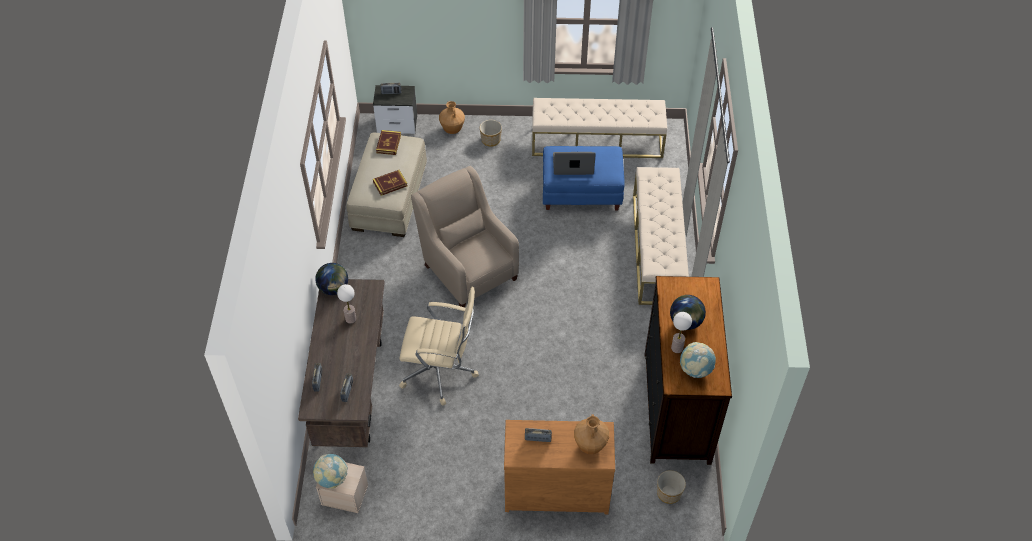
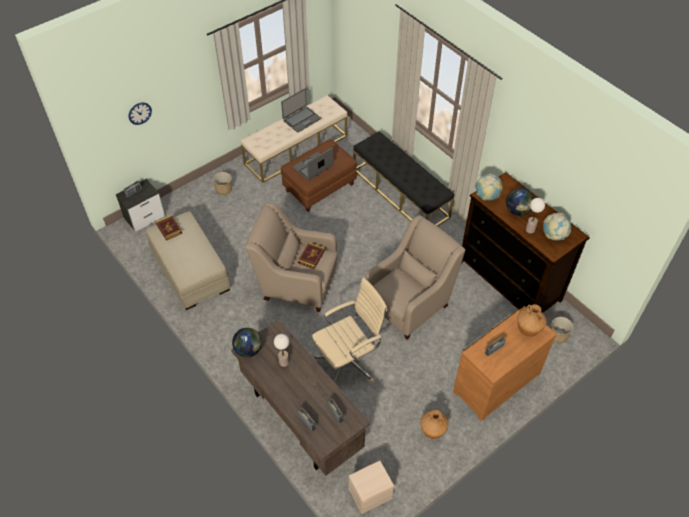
camera: 40 degrees left, 0 degrees up
globe [313,454,348,489] -> globe moved to [475,174,503,201]
book [373,170,408,196] -> book moved to [298,243,325,269]
brown vase [439,101,465,134] -> brown vase moved to [420,410,449,439]
blue ottoman [543,146,625,210] -> brown ottoman [281,139,357,212]
beige bench [633,167,689,305] -> black bench [353,131,454,226]
none -> wall clock [128,103,152,125]
none -> laptop [281,88,321,133]
none -> beige armchair [365,215,465,340]

